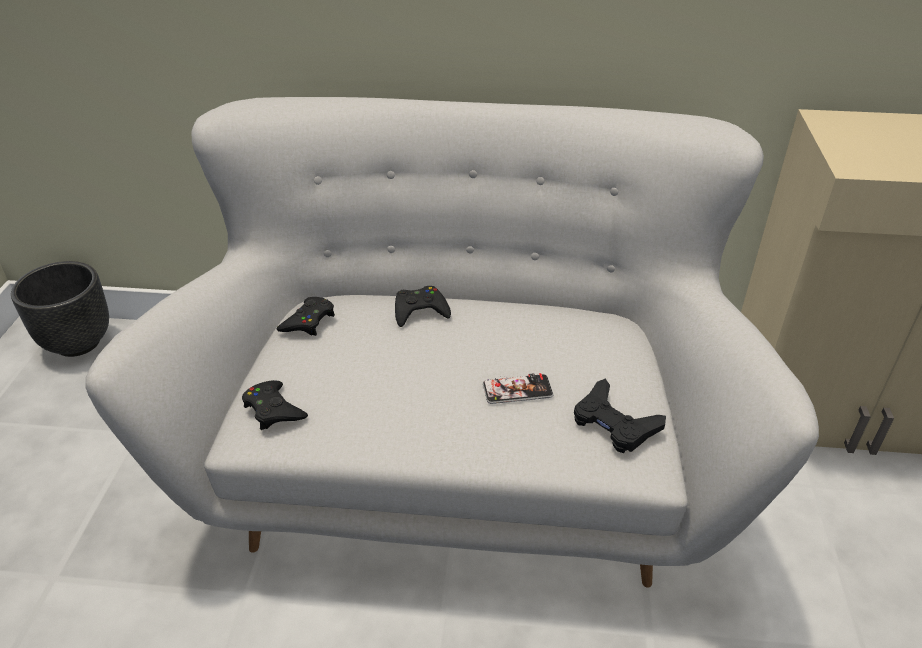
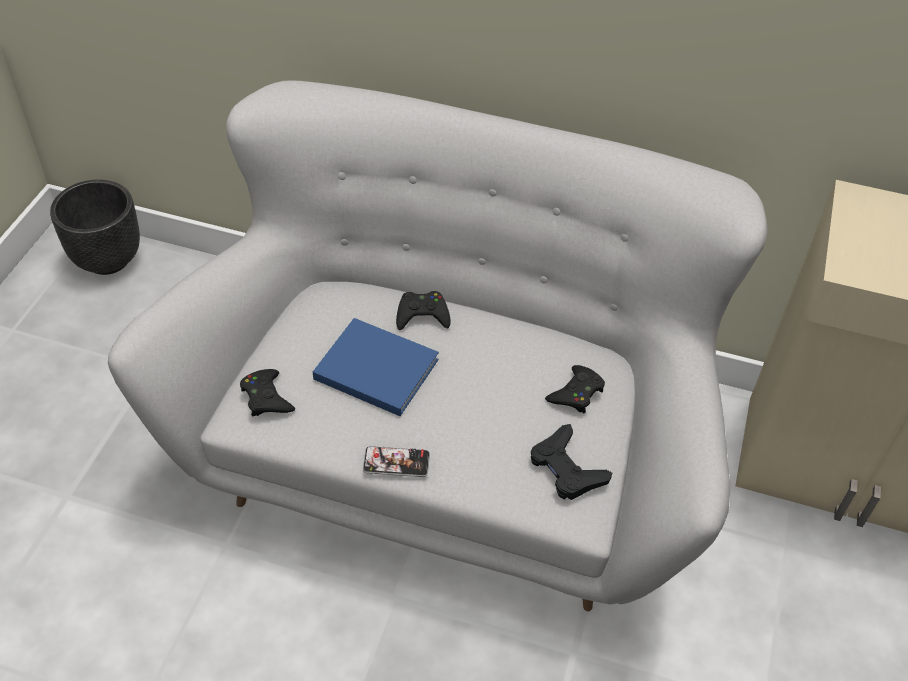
camera: 10 degrees right, 10 degrees up
black game controller [276,297,335,336] -> black game controller moved to [545,365,605,414]
phone [483,373,553,404] -> phone moved to [363,446,430,477]
none -> blue book [313,318,439,416]

